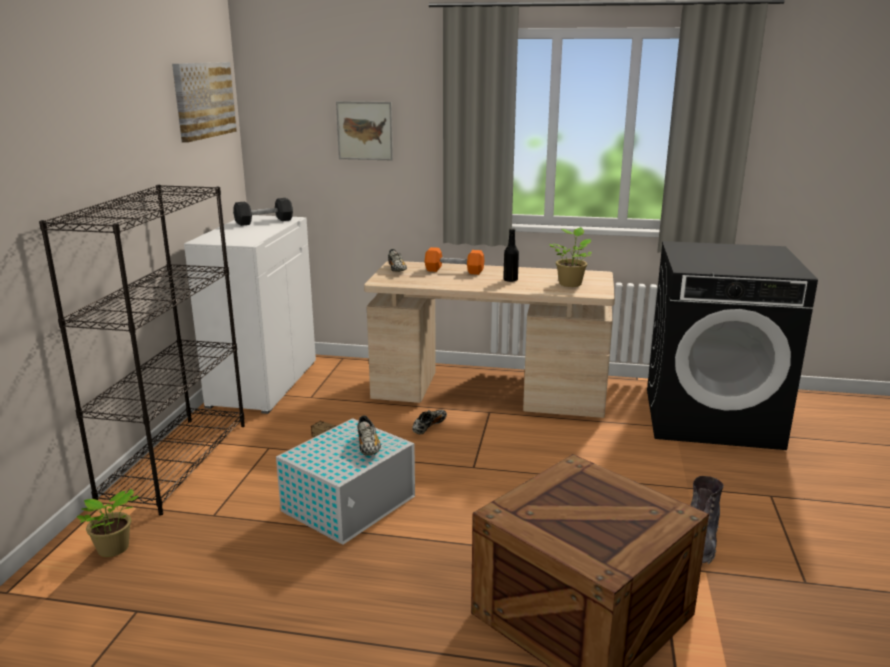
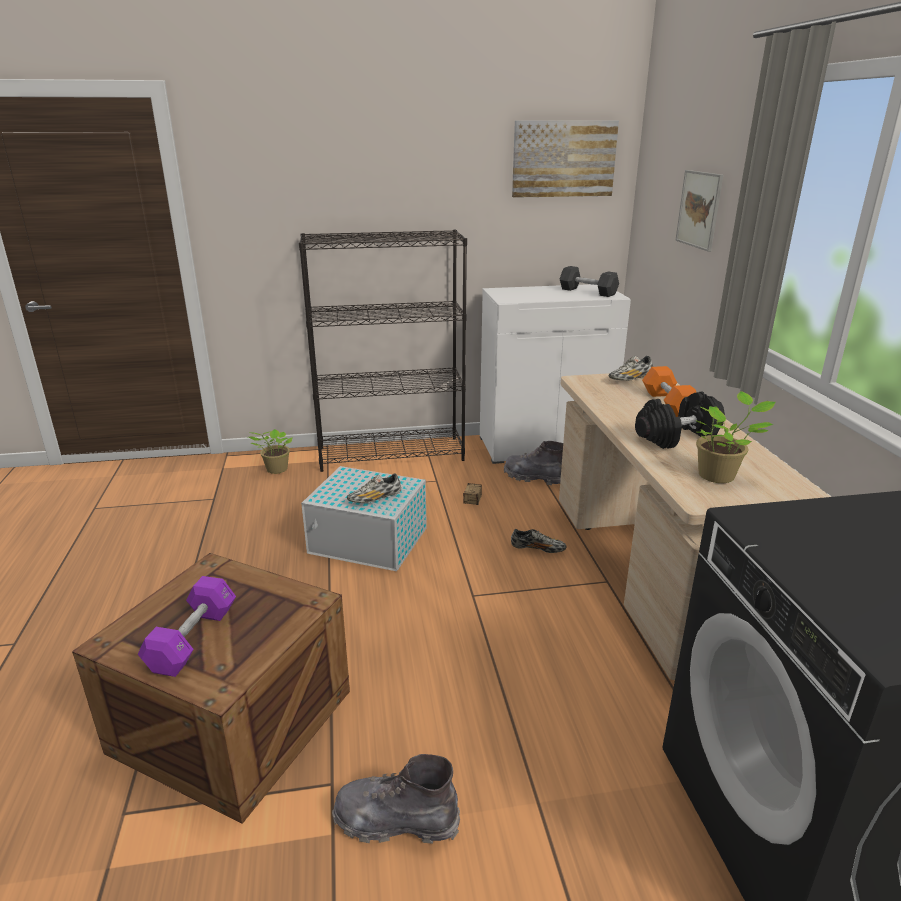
camera: 70 degrees right, 5 degrees up
black bottle [503,228,519,282] -> black dumbbell [635,391,725,449]
none -> purple dumbbell [138,576,236,677]
none -> grey boot [504,441,563,485]

